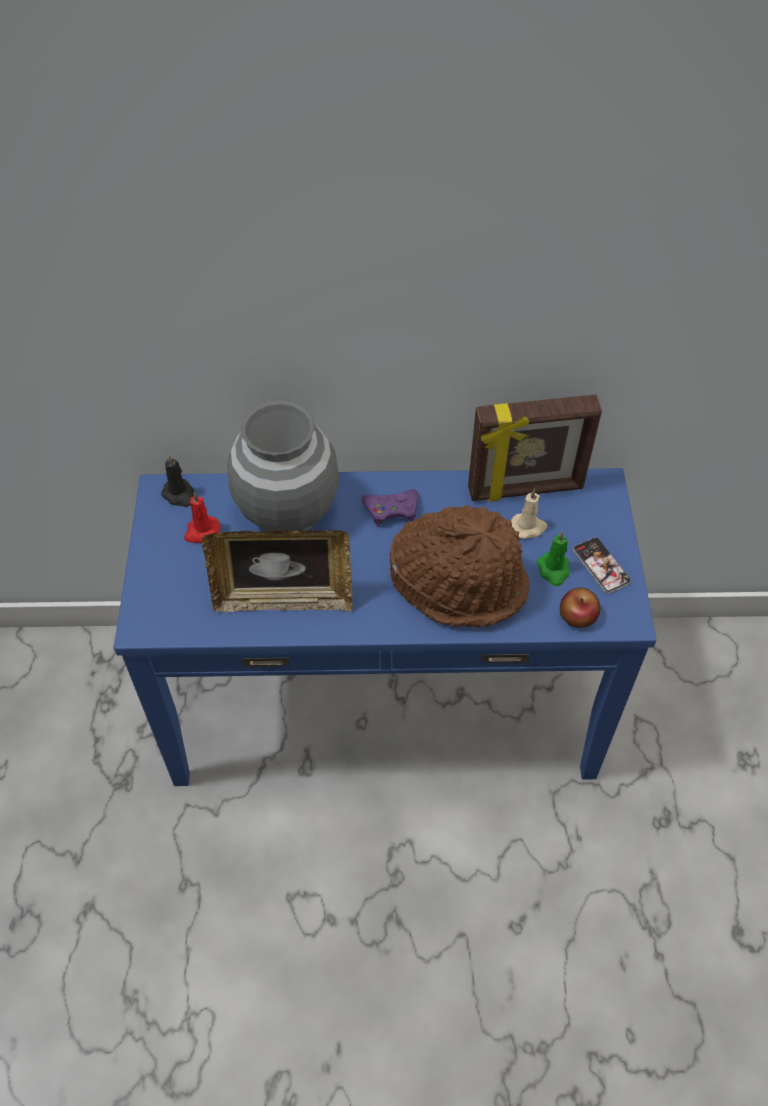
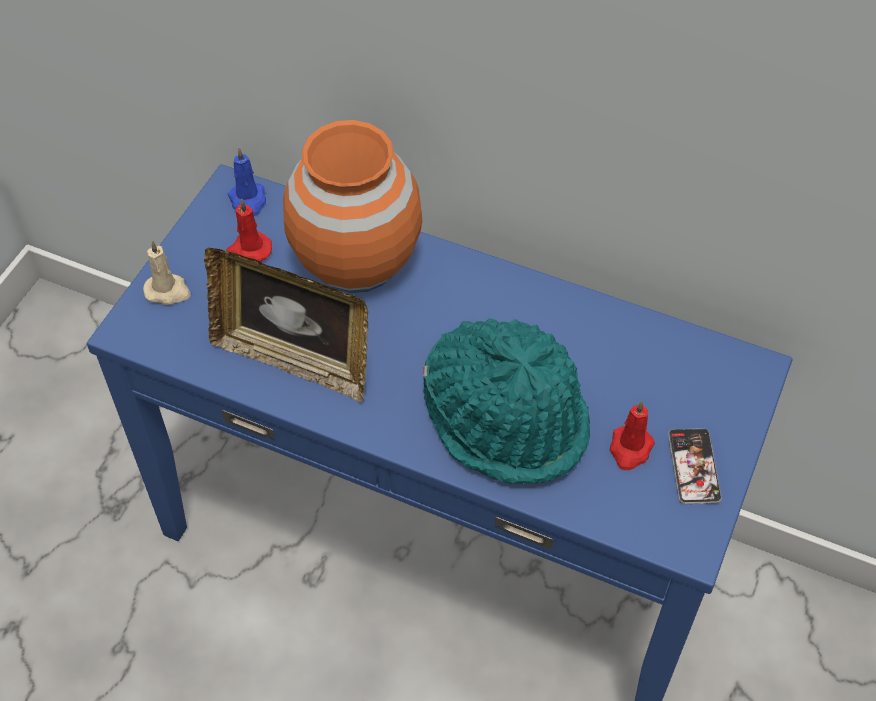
camera: 25 degrees right, 0 degrees up
black candle [161,455,195,507] -> blue candle [228,148,266,216]
grey vase [227,400,339,531] -> orange vase [283,120,422,293]
purple game controller [362,489,418,527] -> none
brown hat [390,505,529,627] -> turquoise hat [423,318,590,484]
picture frame [468,395,602,501] -> none
beige candle [511,489,547,539] -> beige candle moved to [143,240,191,305]
green candle [537,531,570,586] -> red candle [610,401,655,470]
apple [560,588,600,628] -> none

